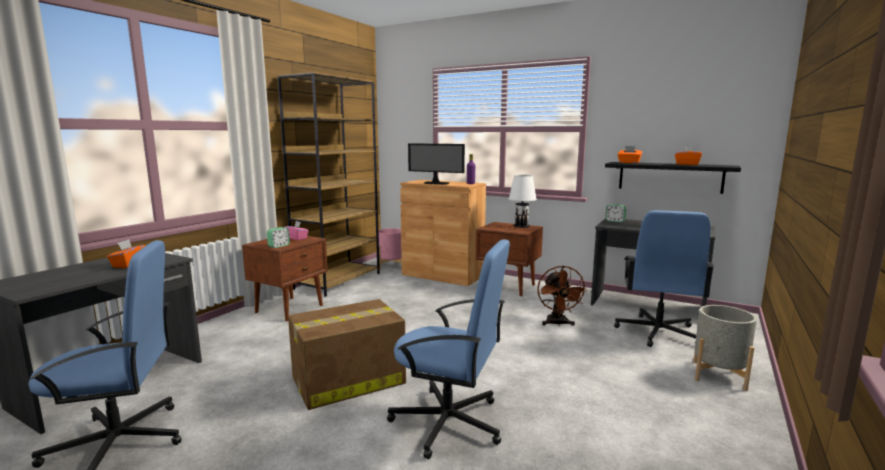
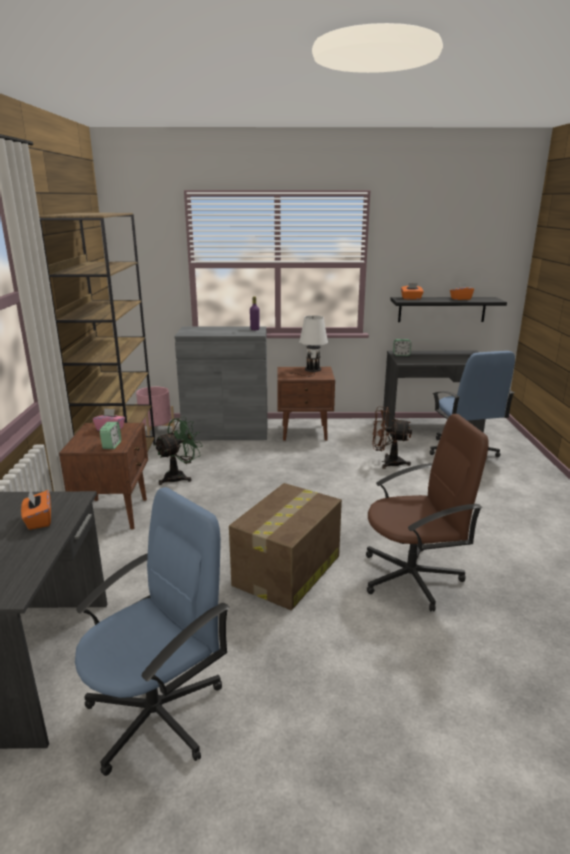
camera: 30 degrees left, 10 degrees up
blue office chair [387,239,510,459] -> brown office chair [366,414,489,612]
brown cabinet [400,180,486,286] -> grey cabinet [174,326,268,440]
monitor [408,143,465,185] -> none
brown fan [537,266,587,326] -> brown fan turned 135 degrees clockwise [372,407,412,469]
grey planter [693,305,757,391] -> none
none -> green fan [154,416,203,485]

